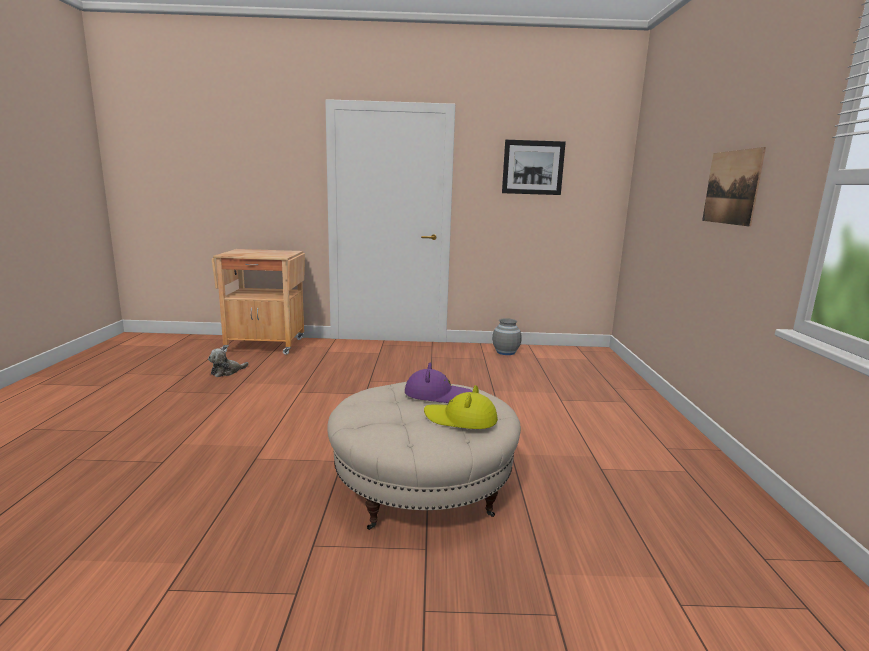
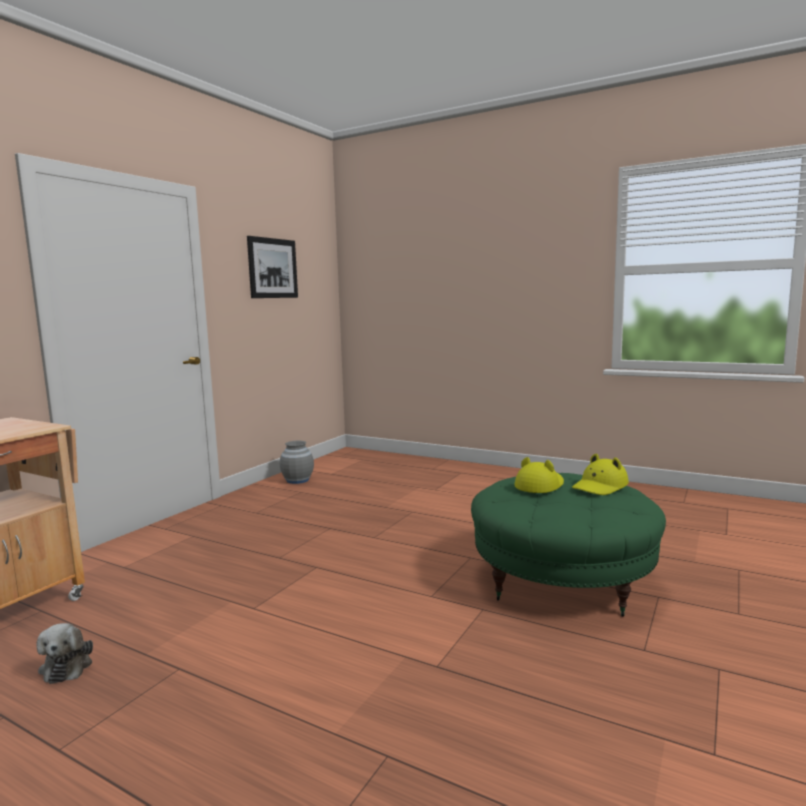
camera: 60 degrees left, 5 degrees down
beige ottoman [327,382,521,530] -> green ottoman [471,473,666,617]
purple hat [405,363,472,403] -> yellow hat [515,457,564,493]
picture [702,147,766,227] -> none

